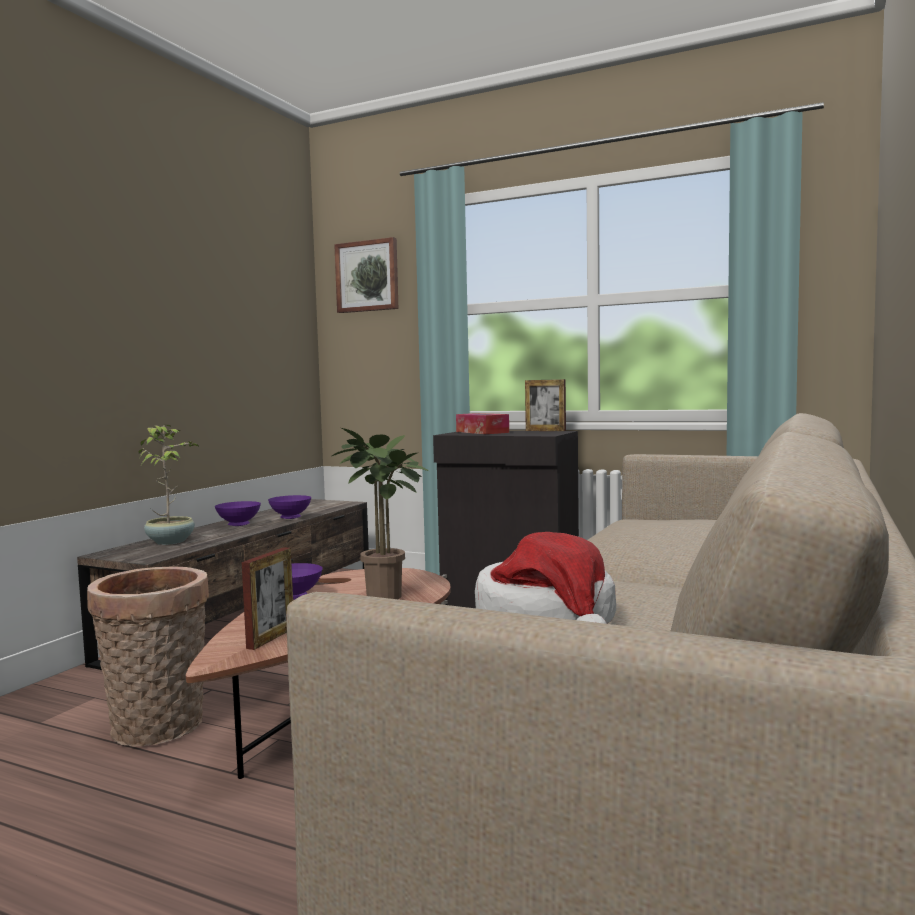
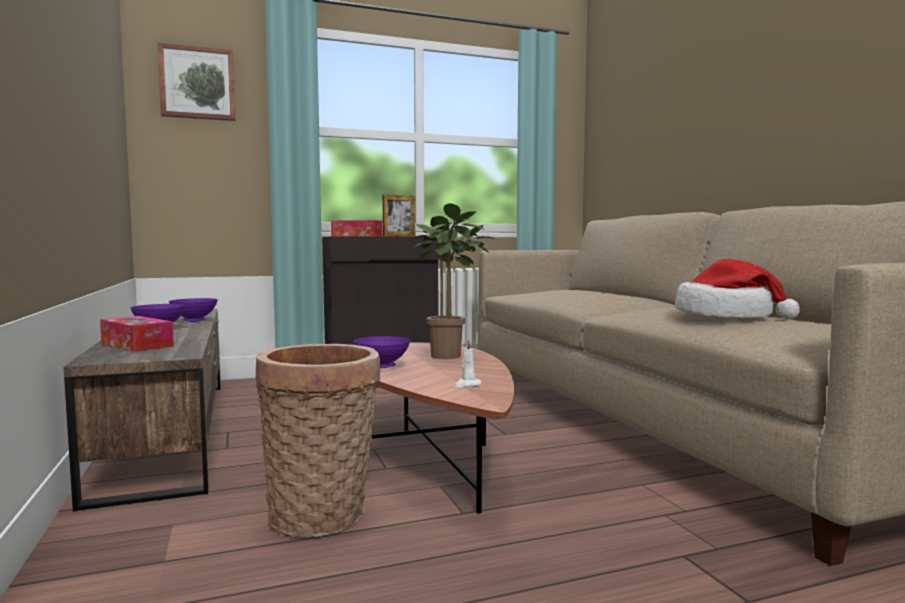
camera: 45 degrees left, 0 degrees up
potted plant [139,425,200,545] -> tissue box [100,316,174,352]
picture frame [242,547,293,650] -> white candle [454,339,482,387]

